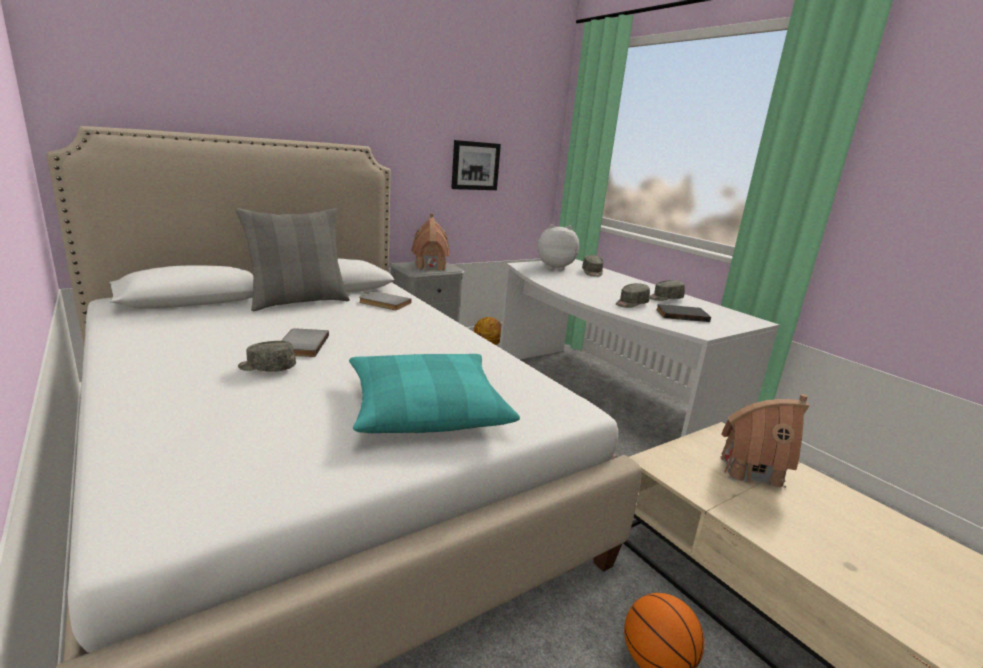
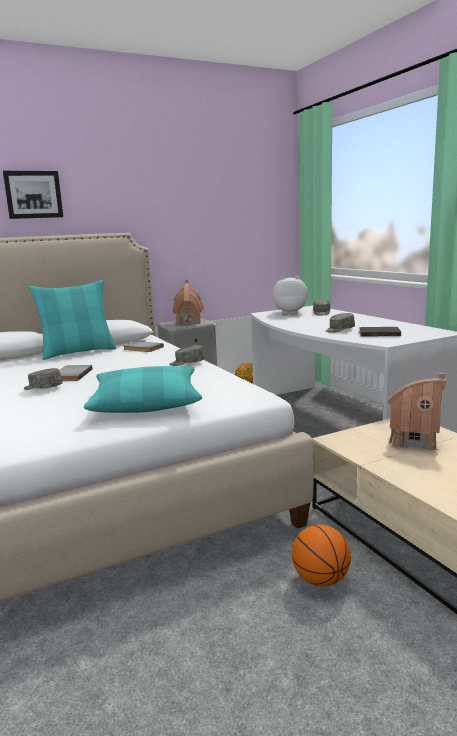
camera: 10 degrees right, 5 degrees down
grey pillow [235,208,350,311] -> turquoise pillow [28,280,117,360]
picture [451,140,501,190] -> picture moved to [3,171,63,219]
grey cap [650,280,685,301] -> grey cap moved to [169,345,205,366]

